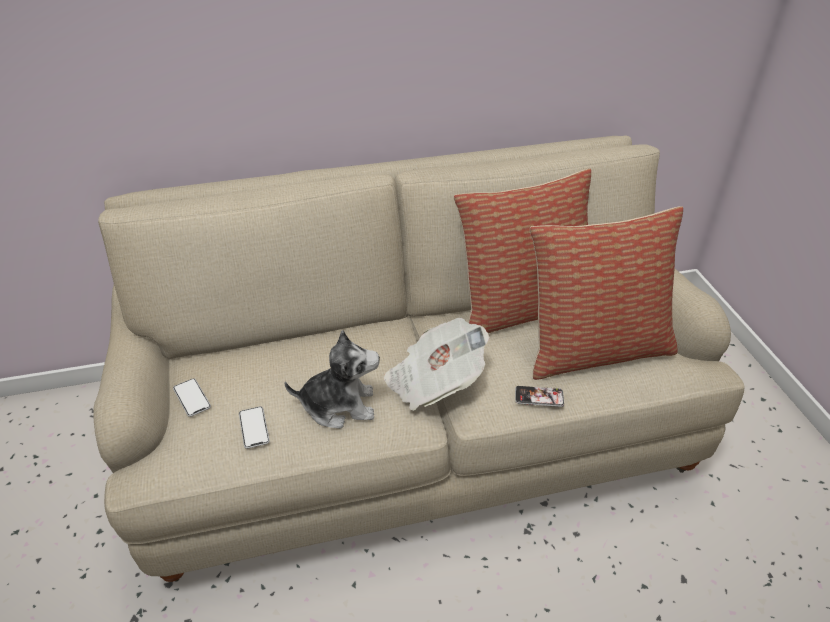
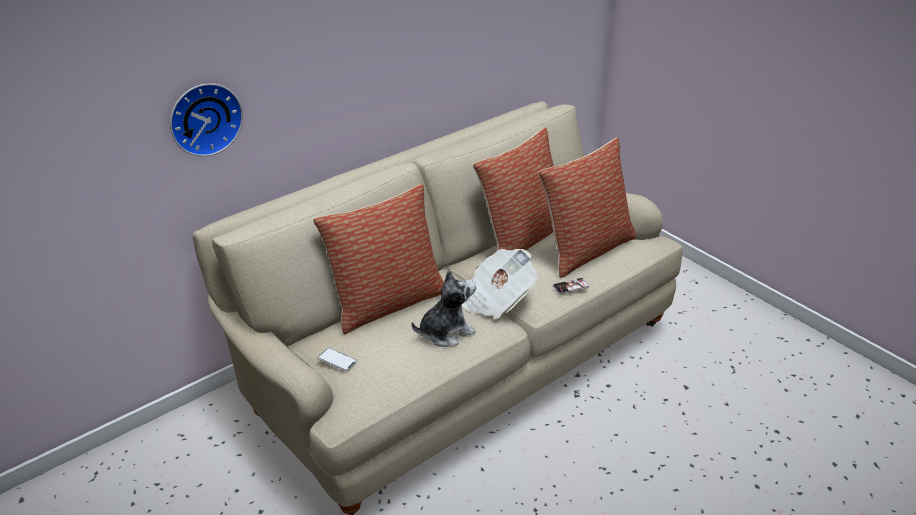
camera: 25 degrees left, 5 degrees down
phone [239,406,270,449] -> none
none -> wall clock [170,83,243,157]
none -> pillow [313,184,444,334]

